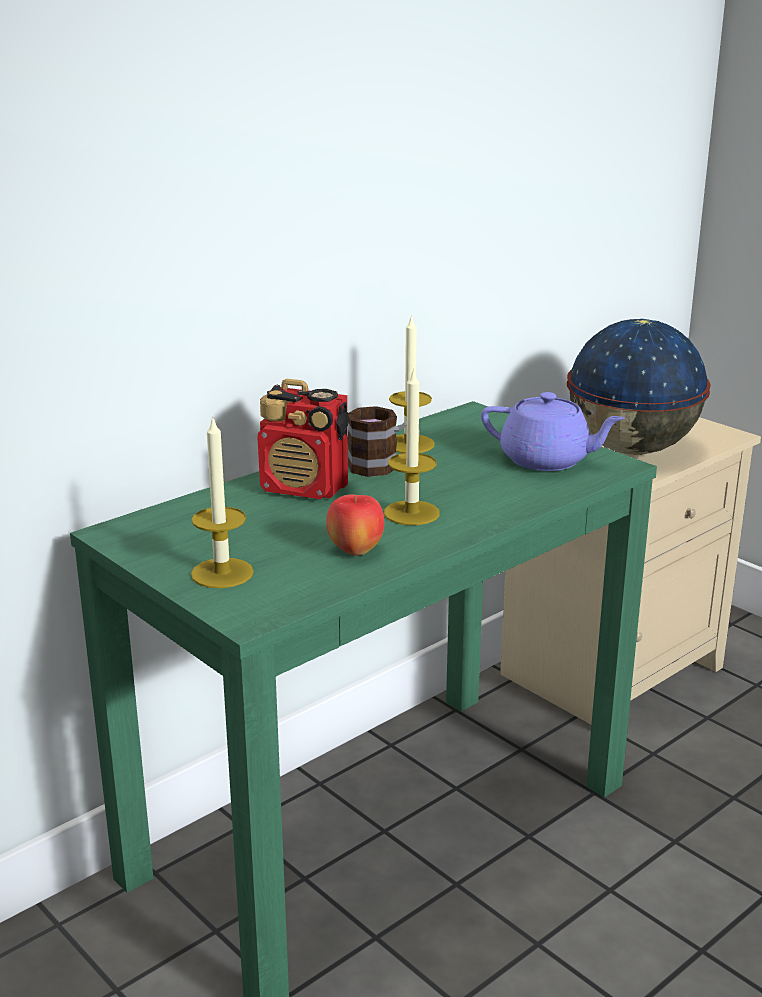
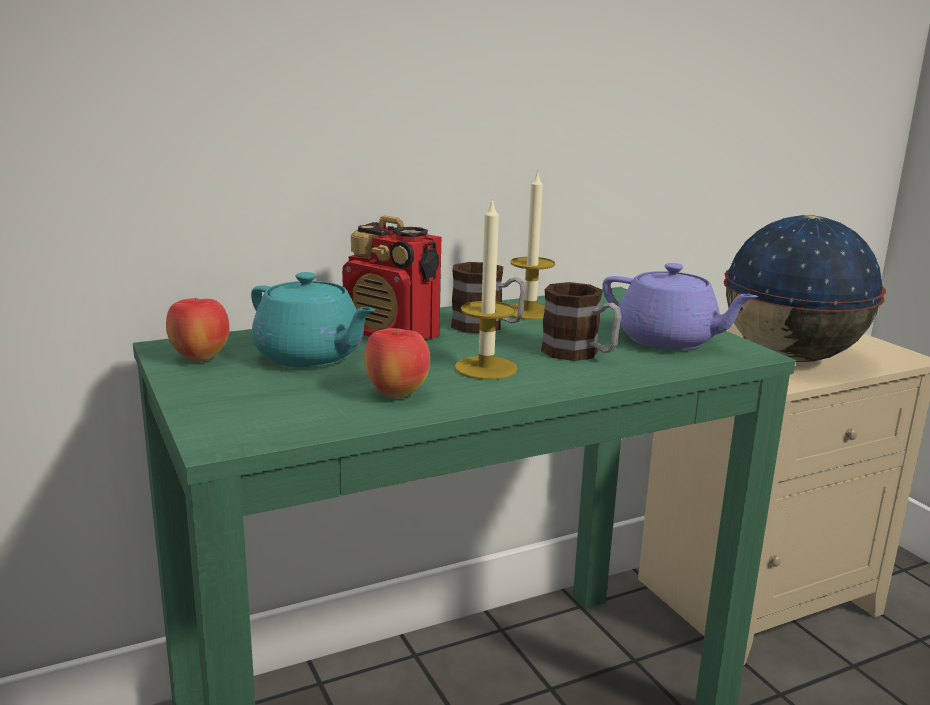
camera: 15 degrees right, 5 degrees down
candle [191,415,254,588] -> none
none -> apple [166,298,229,362]
none -> turquoise teapot [251,272,375,367]
none -> mug [541,282,621,361]

